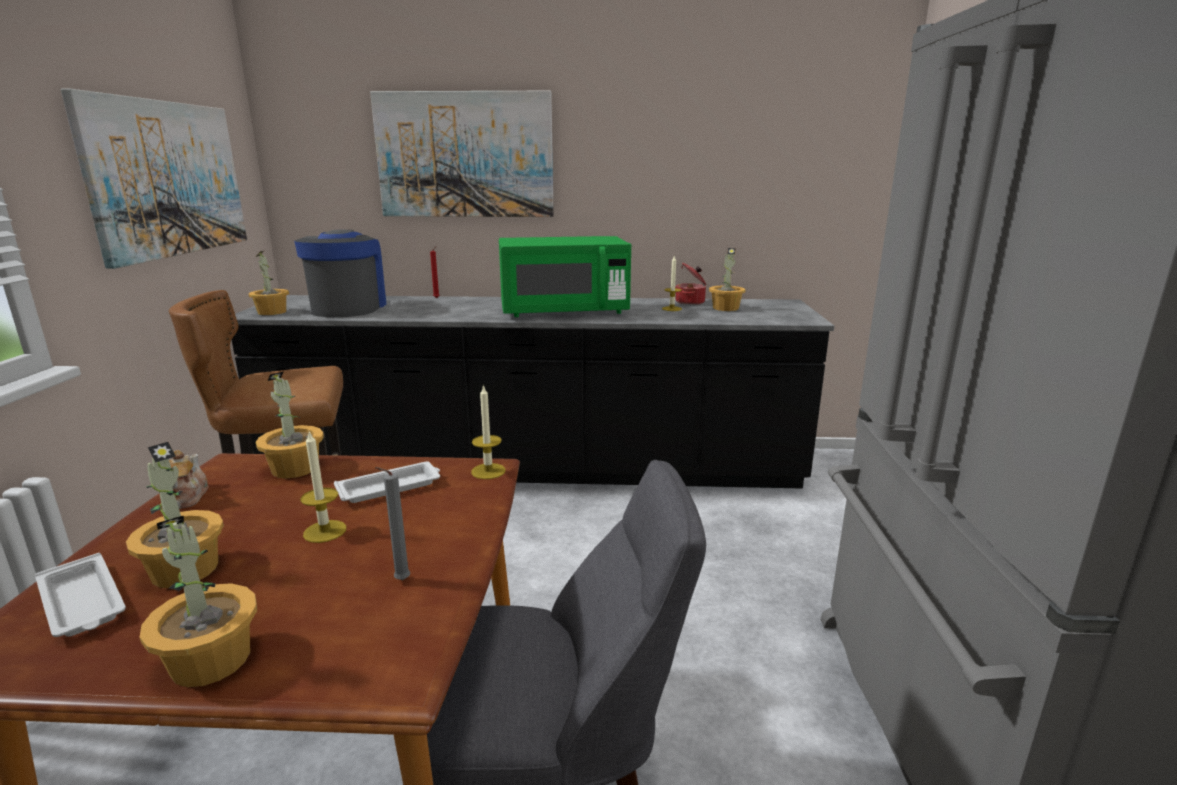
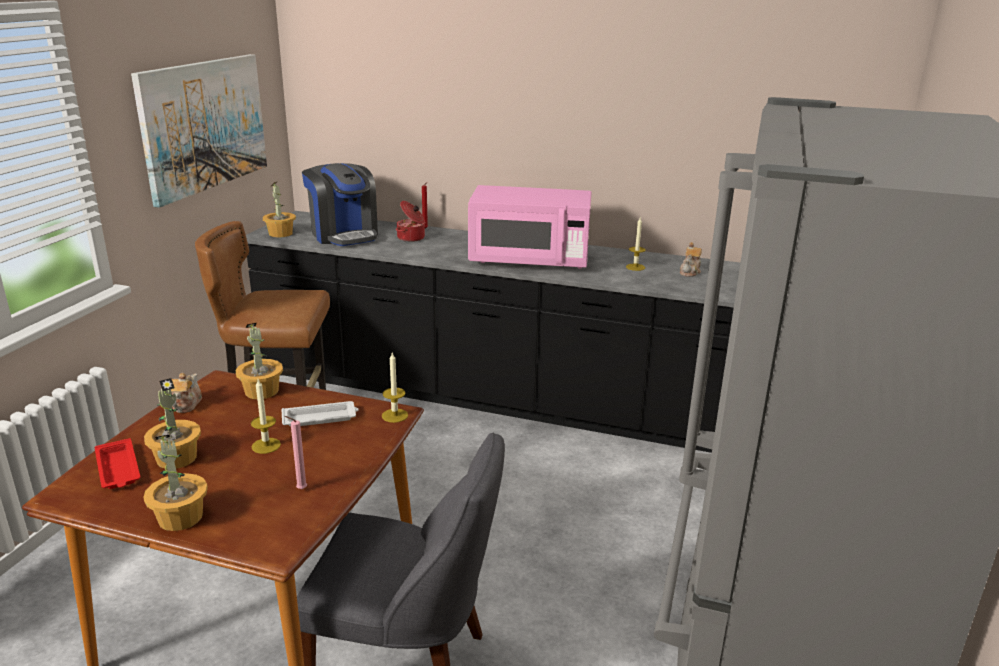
camera: 15 degrees right, 5 degrees up
white tray [35,553,126,637] -> red tray [95,438,140,489]
coffee machine [294,229,386,317] -> coffee machine turned 135 degrees clockwise [302,163,378,246]
picture [370,91,554,217] -> none
grey candle [375,467,410,580] -> pink candle [285,416,307,489]
green microwave [499,236,631,317] -> pink microwave [468,185,592,269]
cooking pot [675,263,706,305] -> cooking pot moved to [396,201,426,242]
potted plant [709,248,745,311] -> teapot [680,242,702,277]

